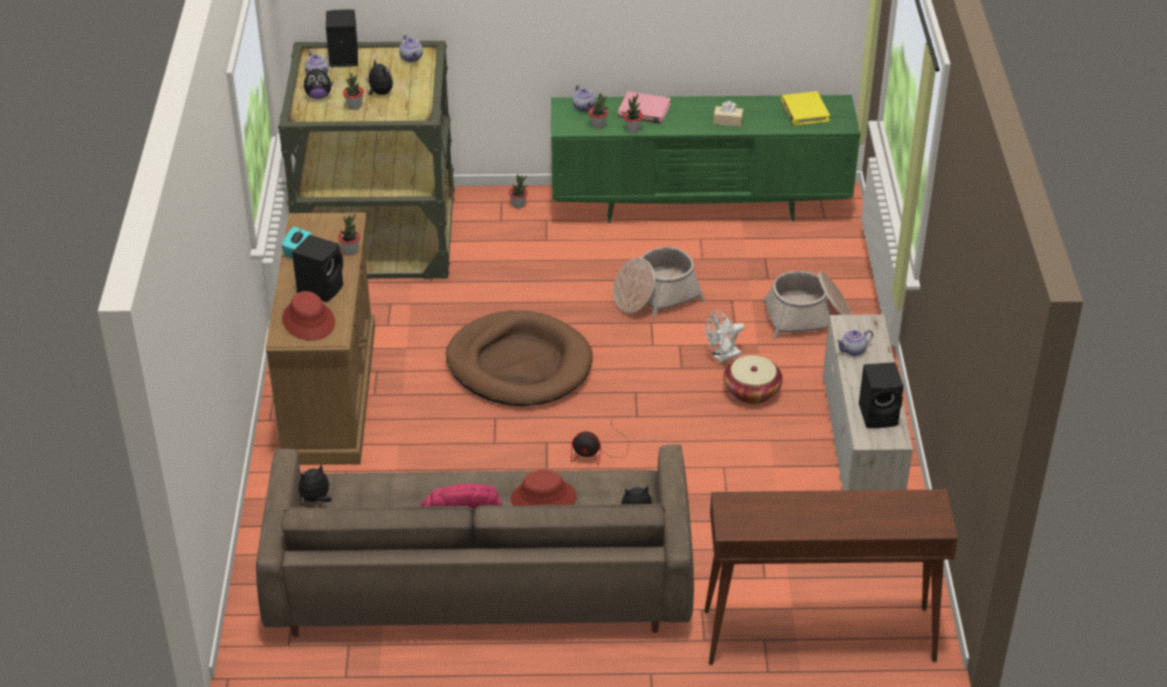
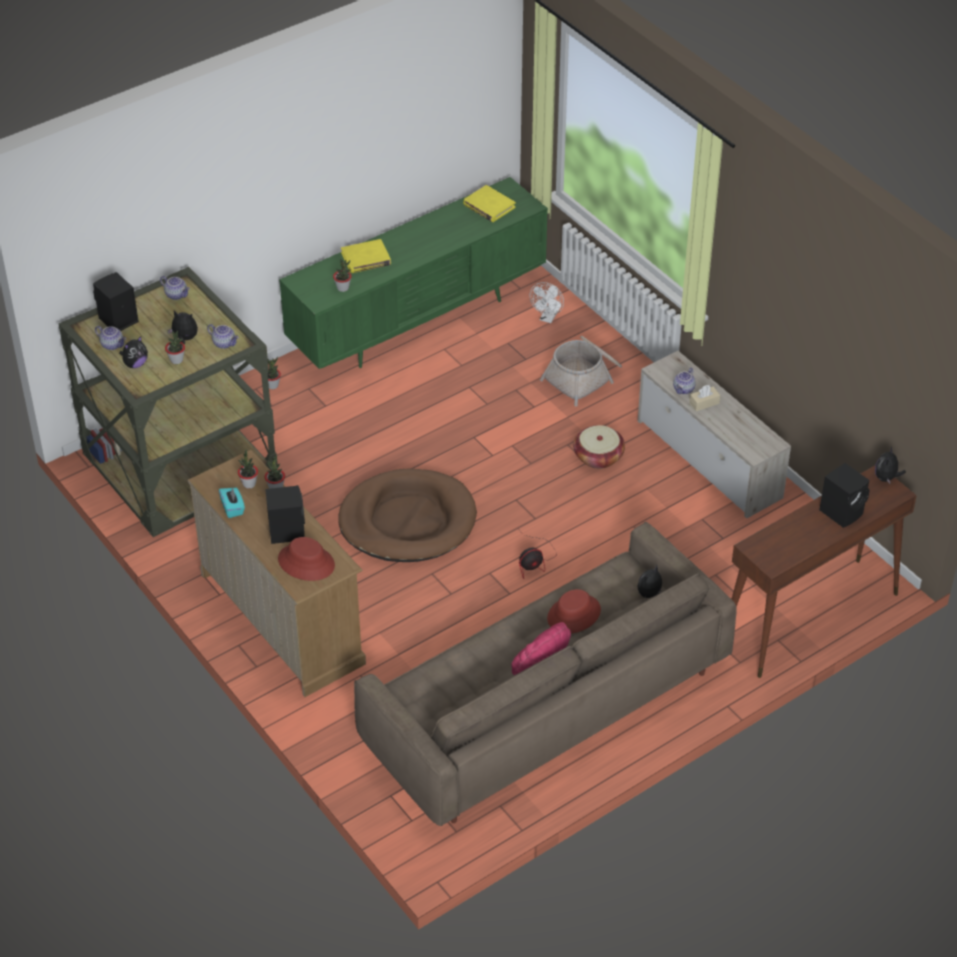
camera: 35 degrees left, 5 degrees up
plush toy [298,464,332,503] -> plush toy moved to [875,447,906,484]
teapot [573,85,595,112] -> teapot moved to [207,324,239,349]
basket [613,247,705,318] -> none
pink book [618,91,671,124] -> yellow book [341,239,391,273]
potted plant [623,93,643,133] -> potted plant moved to [238,449,258,488]
white fan [705,311,744,363] -> white fan moved to [530,282,564,323]
beige tissue box [713,101,743,127] -> beige tissue box moved to [689,385,720,411]
black speaker [859,362,904,428] -> black speaker moved to [819,463,870,528]

